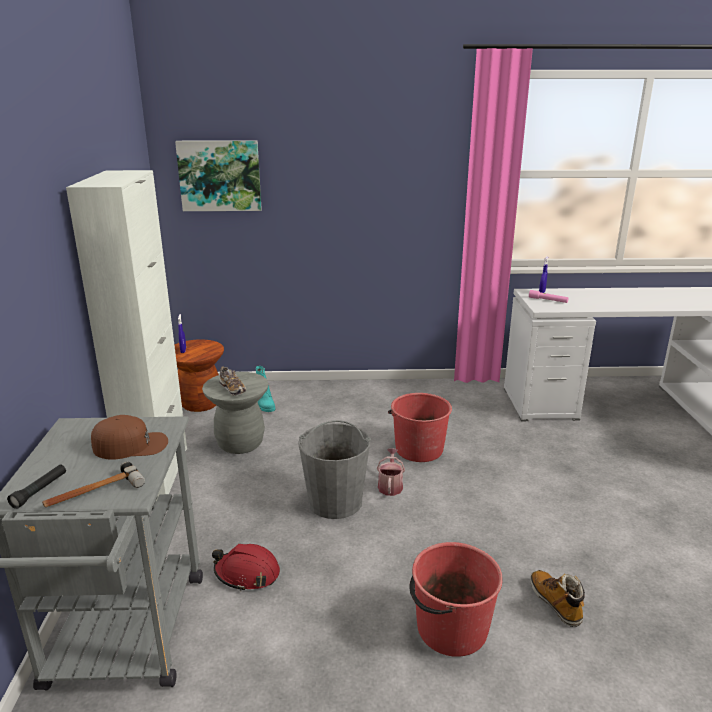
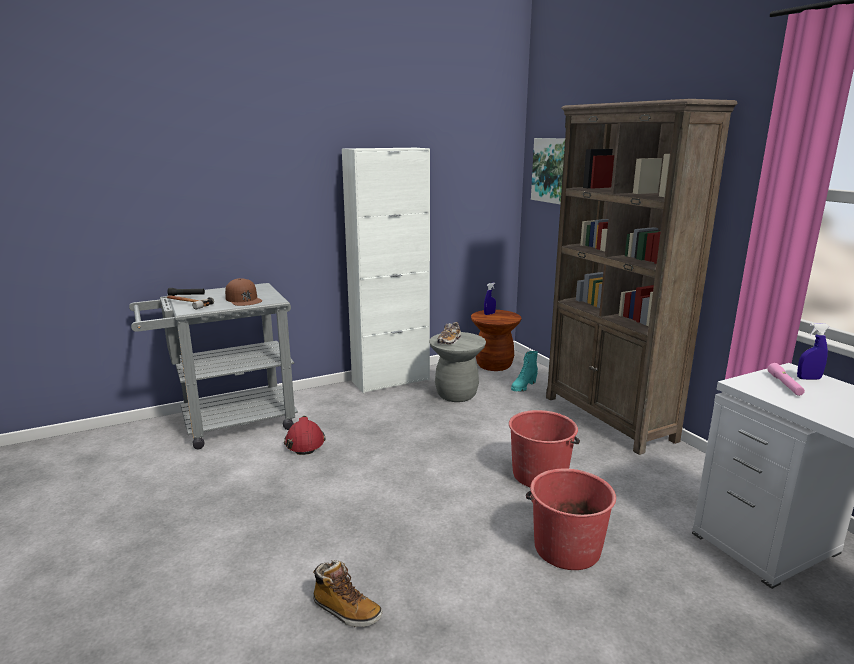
camera: 65 degrees right, 5 degrees down
grey bucket [298,420,371,519] -> none
watering can [377,449,405,496] -> none
red bucket [409,542,503,657] -> red bucket moved to [526,469,616,570]
boot [530,570,585,627] -> boot turned 75 degrees clockwise [313,560,382,627]
none -> brown bookcase [546,99,737,455]

